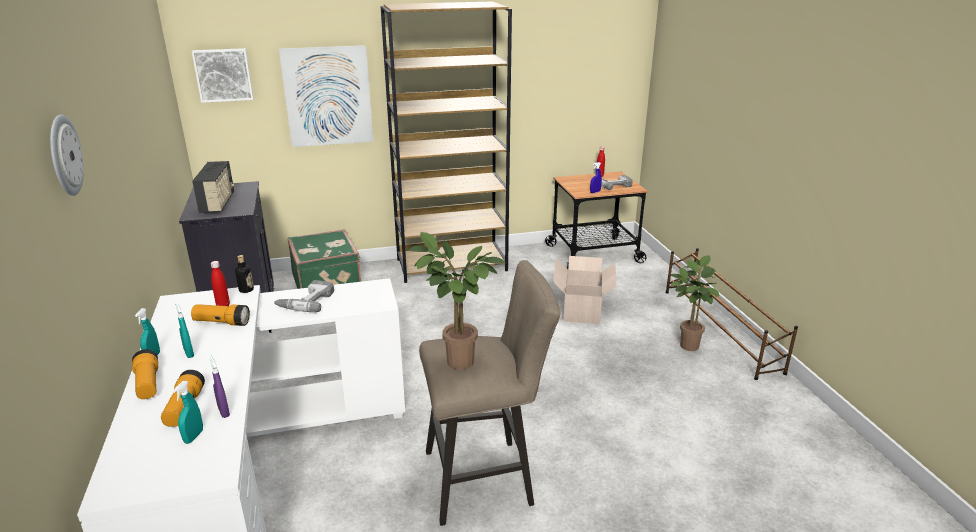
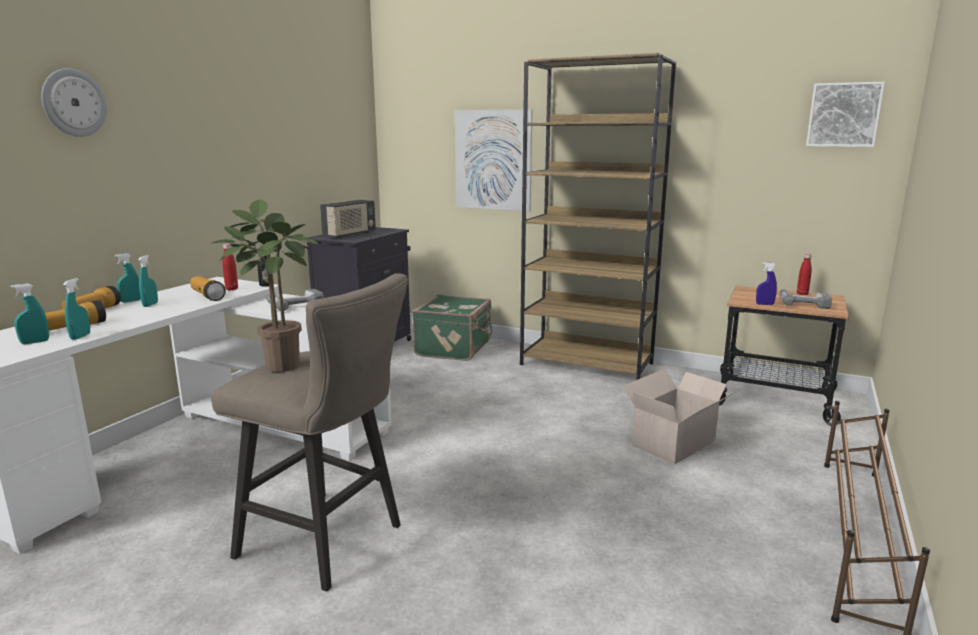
camera: 40 degrees right, 10 degrees down
picture [192,48,254,103] -> picture moved to [806,82,885,147]
purple spray bottle [209,356,230,418] -> turquoise spray bottle [63,278,90,340]
potted plant [670,255,719,351] -> none

